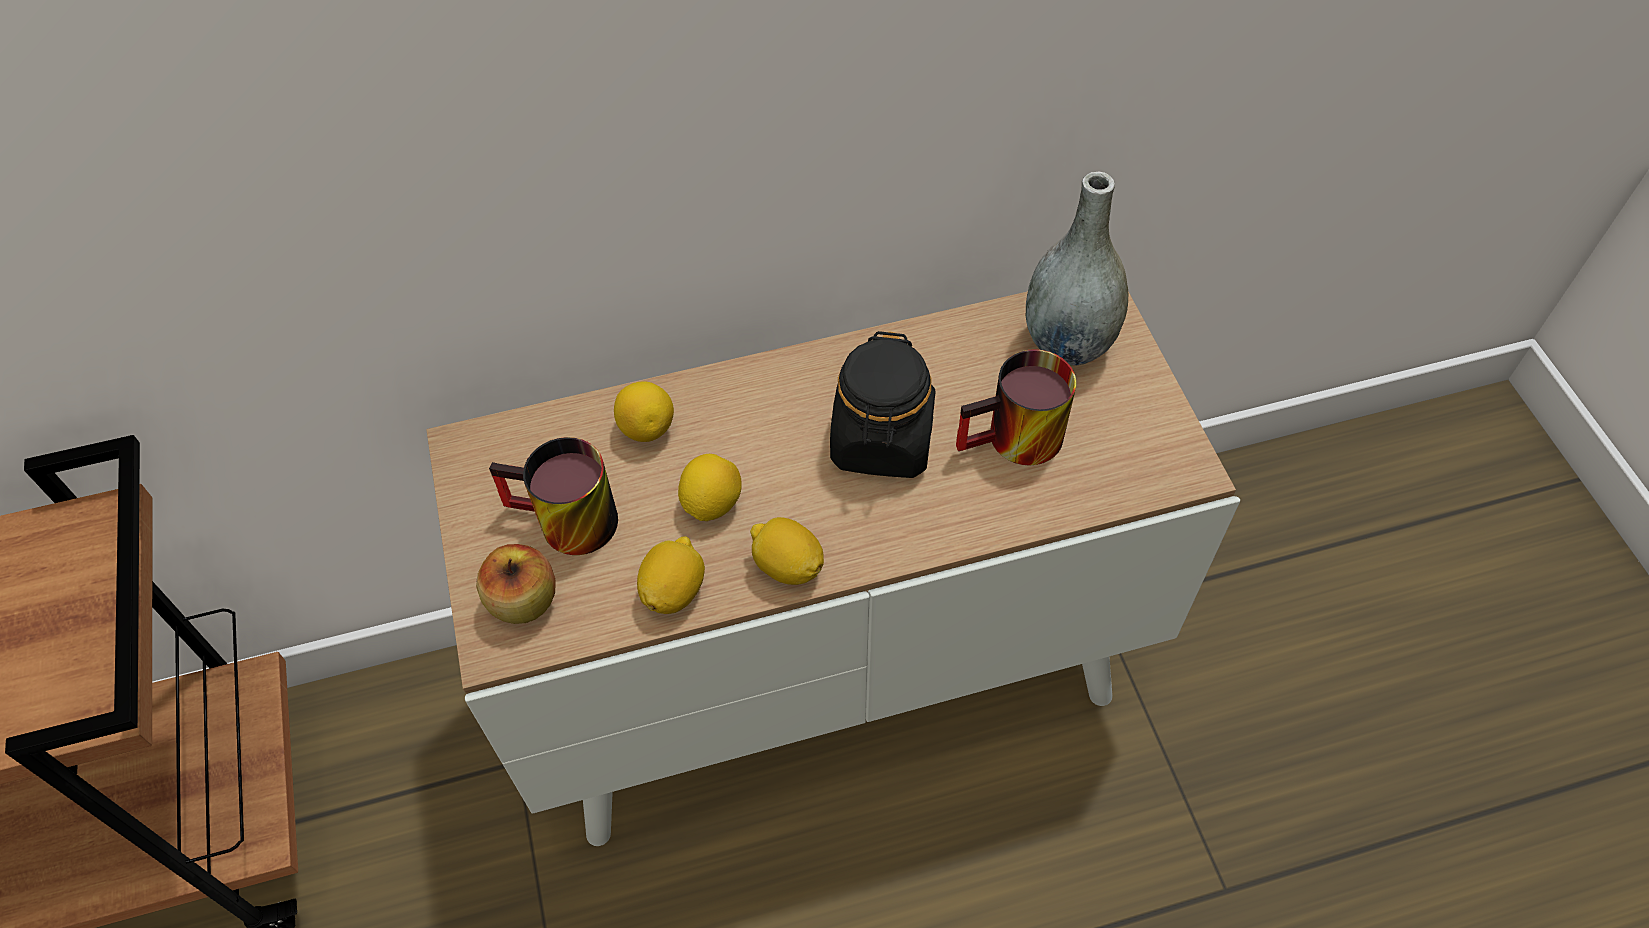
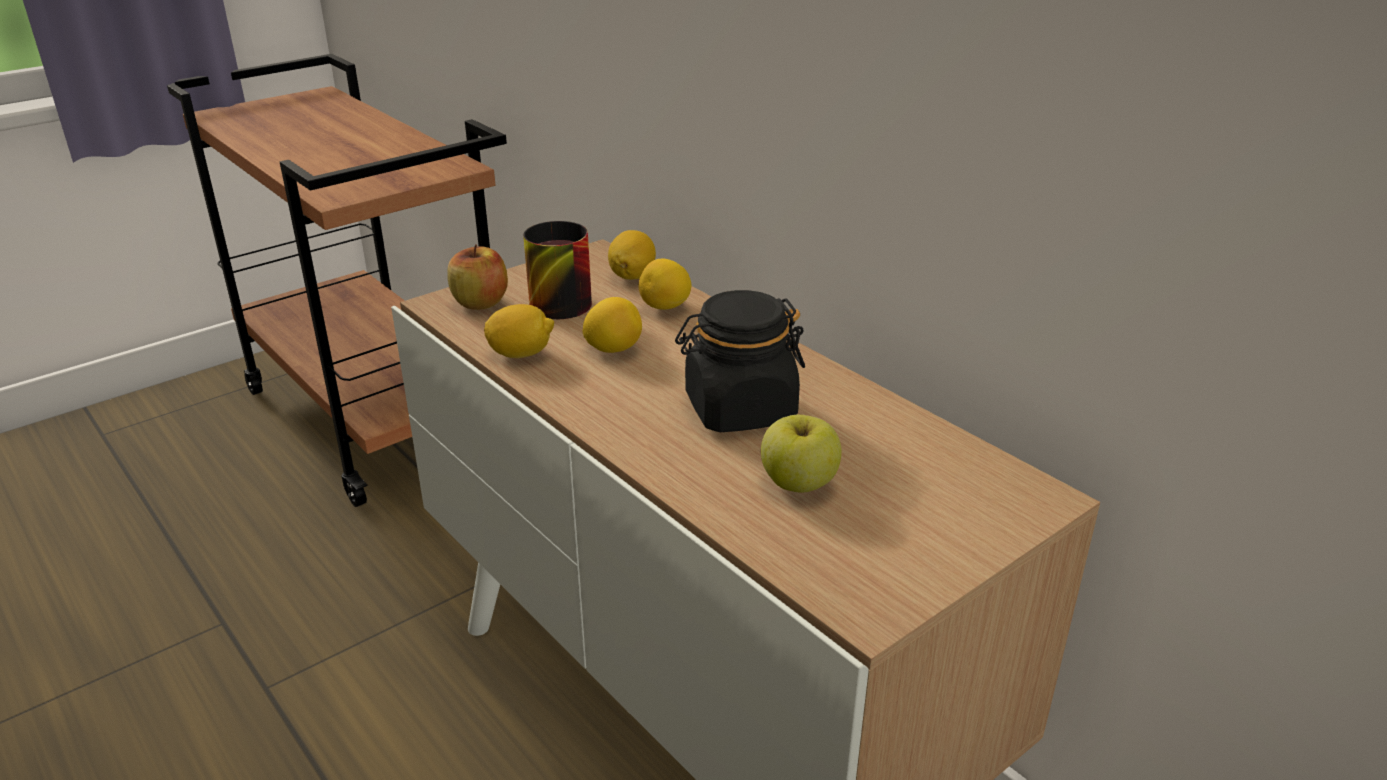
camera: 65 degrees right, 25 degrees down
lemon [750,517,824,585] -> lemon moved to [608,230,656,280]
mug [956,349,1077,465] -> apple [761,415,842,493]
grey vase [1026,172,1128,366] -> none

